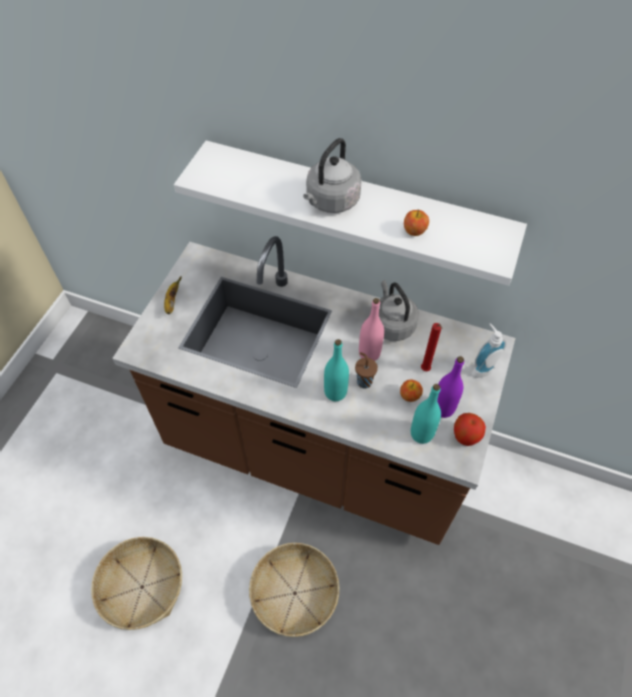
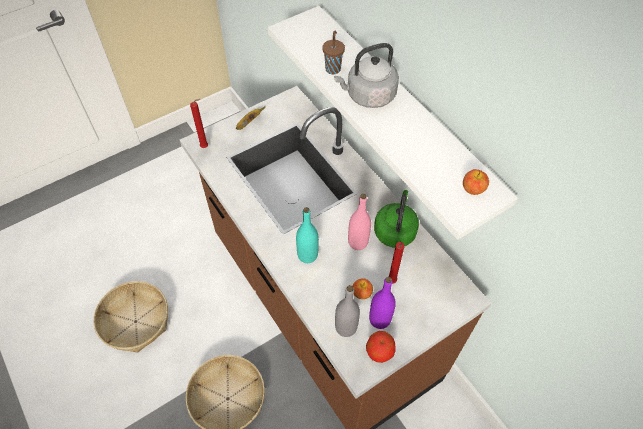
camera: 35 degrees right, 0 degrees up
brown cup [355,352,378,388] -> brown cup moved to [322,30,345,74]
grey kettle [379,280,419,341] -> green kettle [374,190,419,248]
apple [404,210,429,236] -> apple moved to [463,169,489,195]
turquoise bottle [411,384,441,444] -> grey bottle [335,285,360,337]
soap dispenser [471,323,507,378] -> none
none -> red candle [190,99,208,148]

